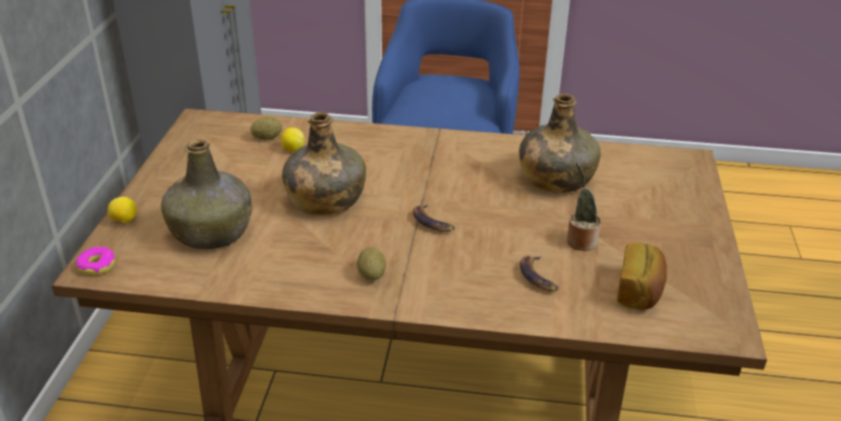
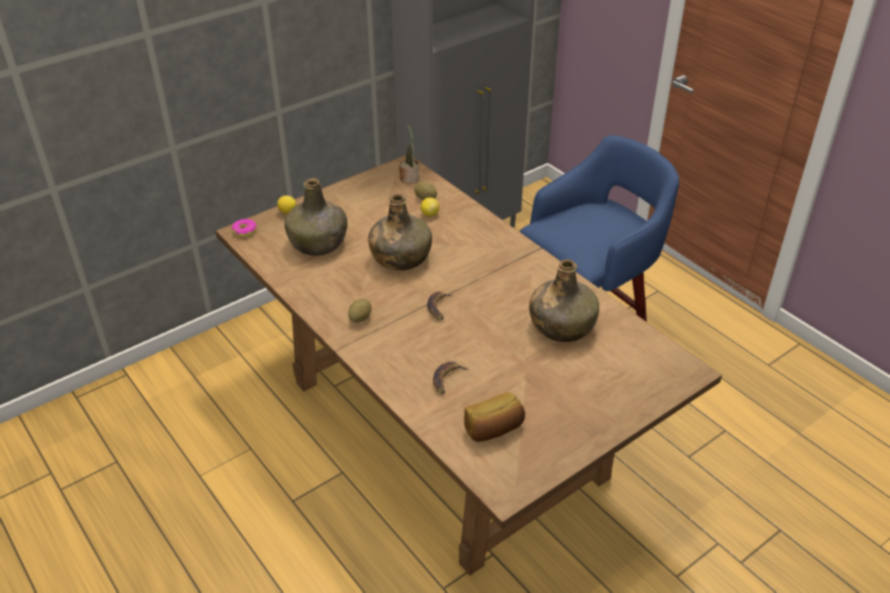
camera: 45 degrees right, 5 degrees up
potted plant [567,162,601,251] -> potted plant moved to [399,124,419,184]

